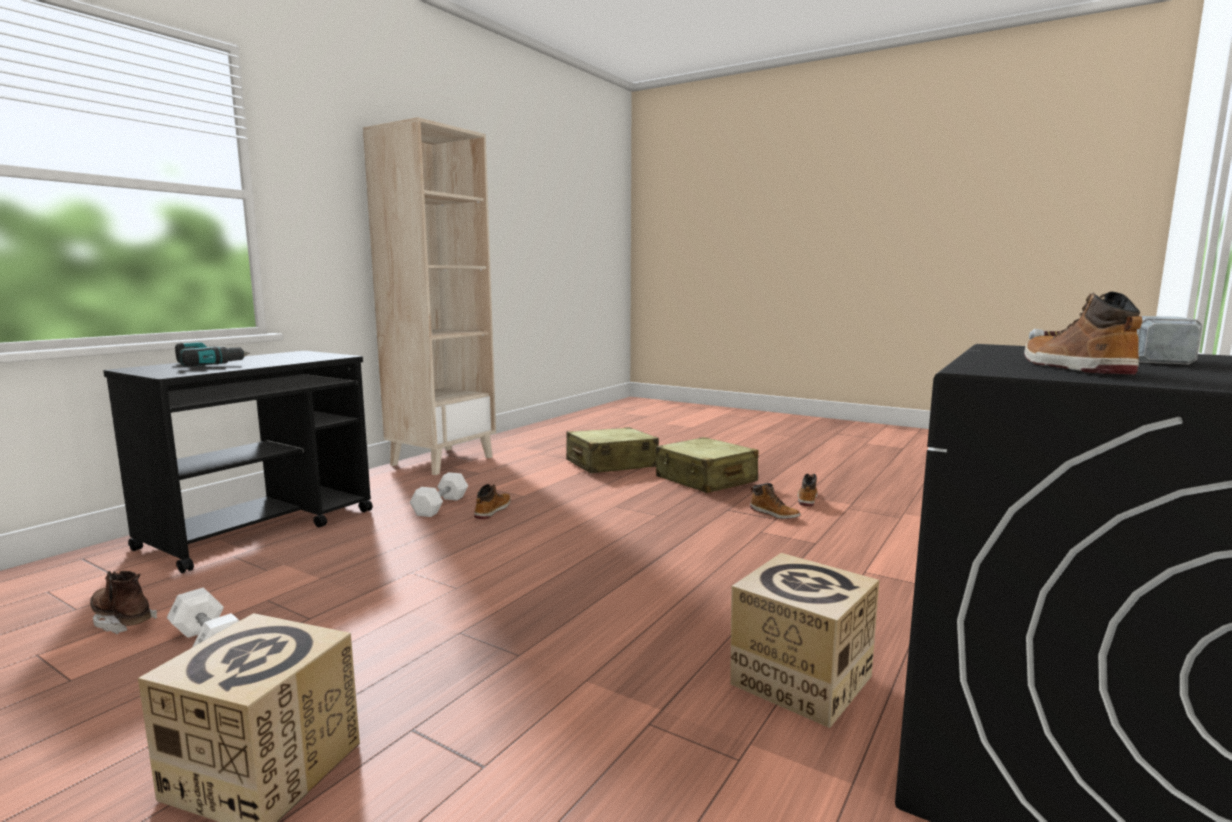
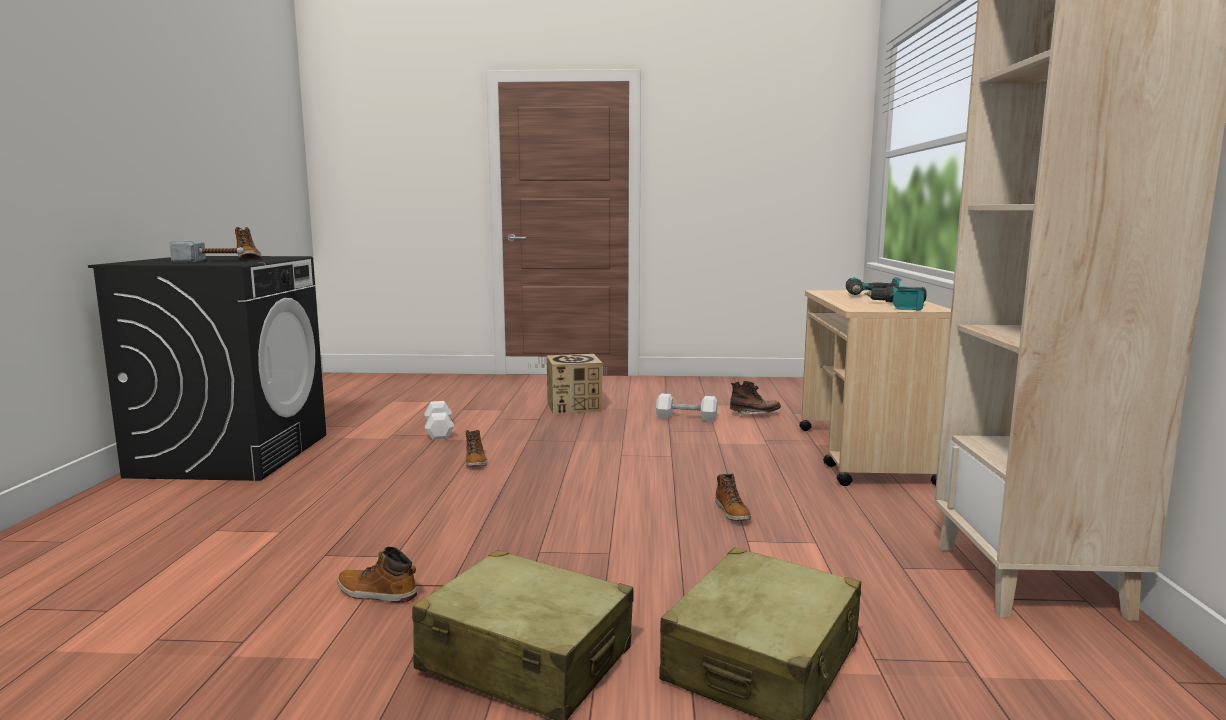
camera: 150 degrees right, 0 degrees up
black cart [103,351,373,573] -> beige cart [799,290,951,486]
white dumbbell [410,472,468,517] -> white dumbbell moved to [424,401,454,440]
cardboard box [730,553,879,728] -> none
boot [797,473,817,507] -> boot moved to [466,430,487,467]
none -> power drill [864,286,927,311]

